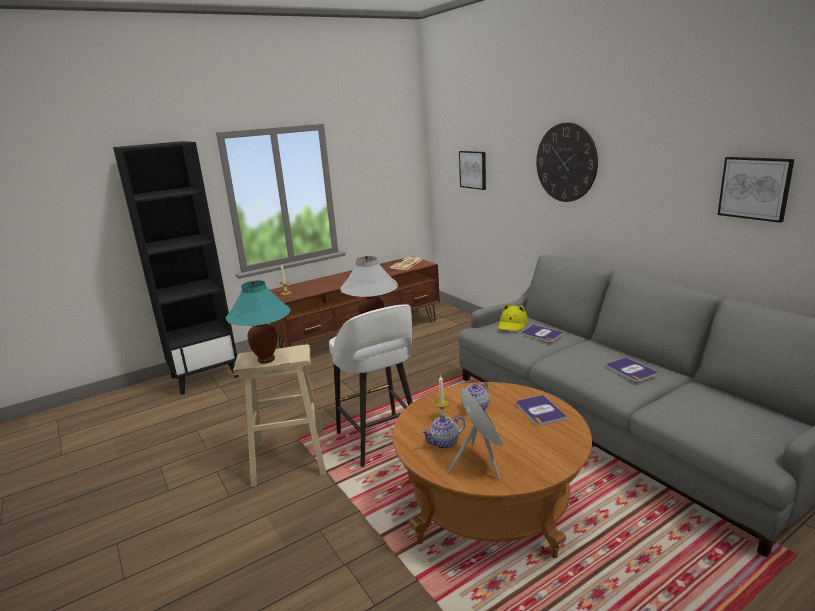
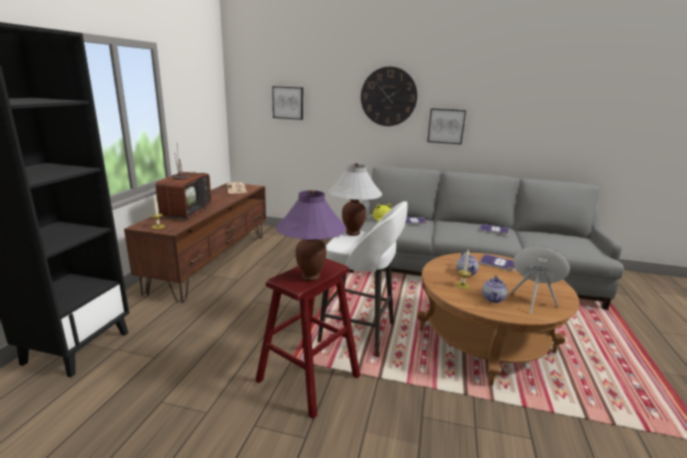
camera: 45 degrees left, 0 degrees up
turquoise table lamp [226,280,291,364] -> purple table lamp [276,190,346,281]
beige stool [233,344,326,487] -> red stool [255,258,360,419]
picture [718,157,794,223] -> picture moved to [427,108,466,144]
none -> television [156,149,212,220]

